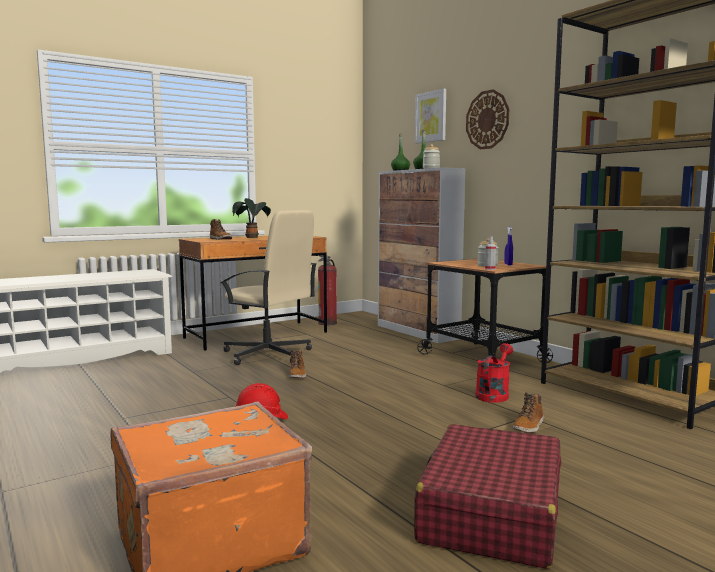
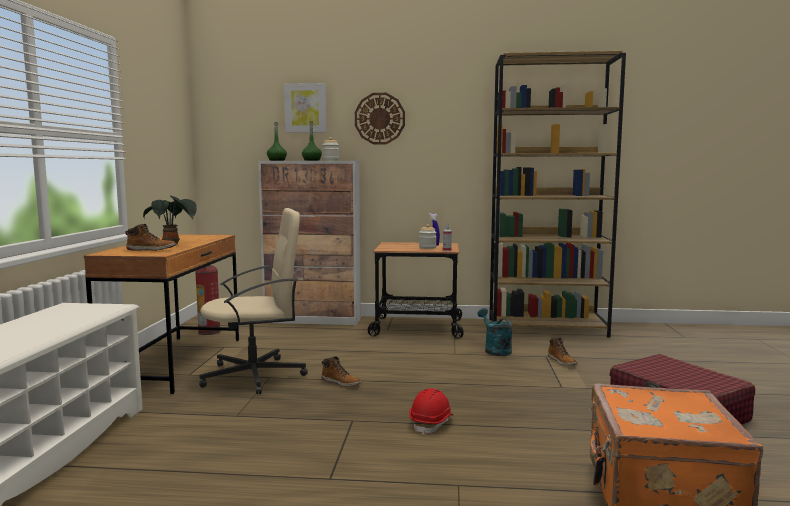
camera: 50 degrees left, 0 degrees up
red watering can [475,343,513,403] -> turquoise watering can [477,308,512,356]

